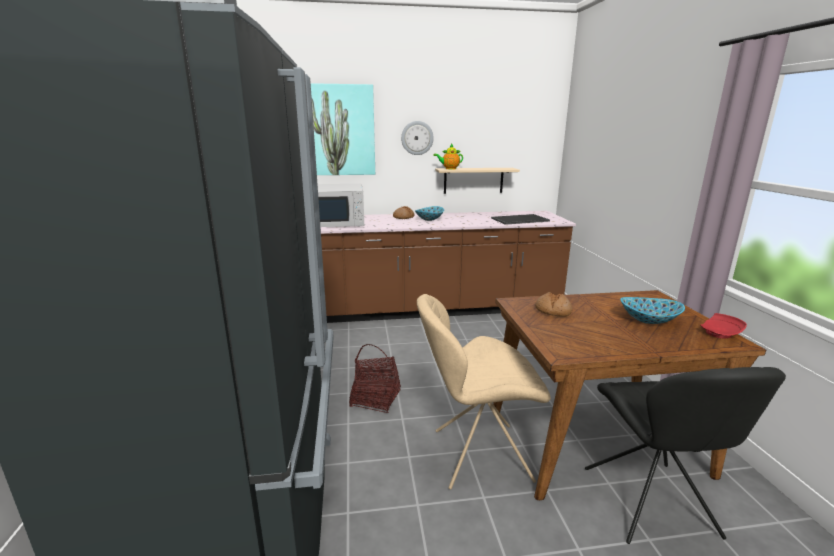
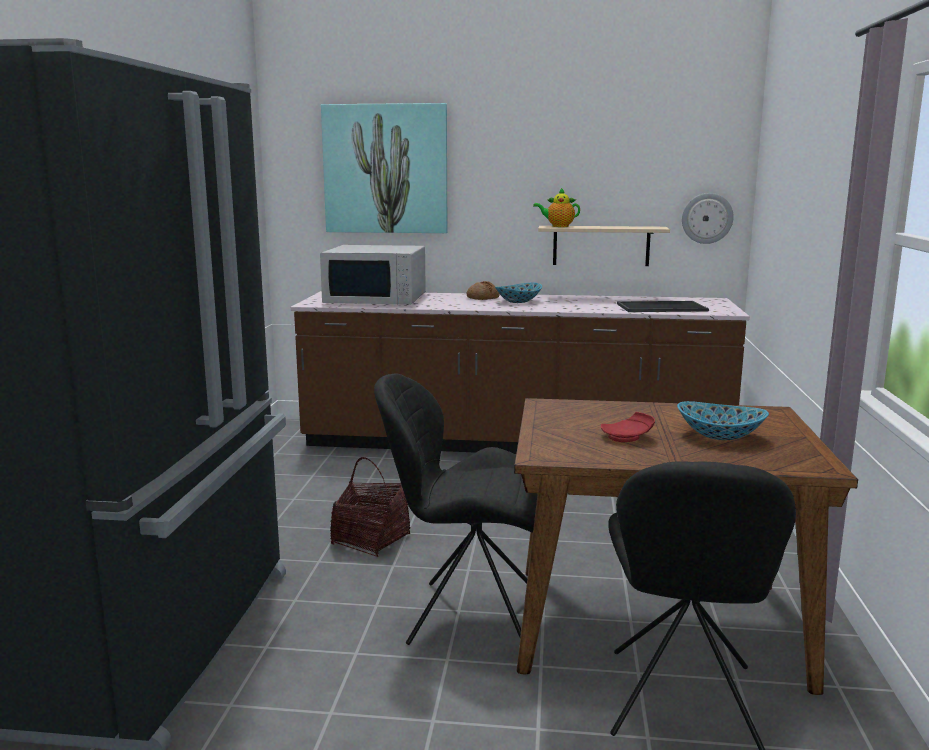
camera: 15 degrees right, 5 degrees down
wall clock [401,121,434,155] -> wall clock moved to [682,193,734,244]
beige chair [417,294,551,490] -> black chair [374,374,538,645]
bread [535,292,572,317] -> none
red plate [700,313,747,339] -> red plate moved to [601,412,655,442]

